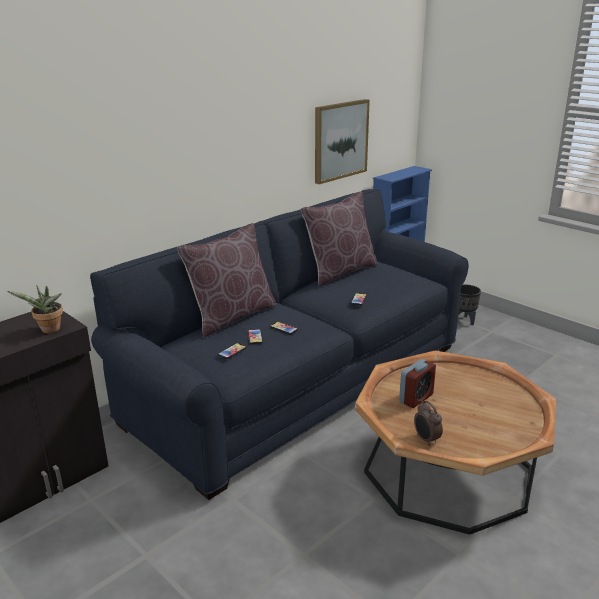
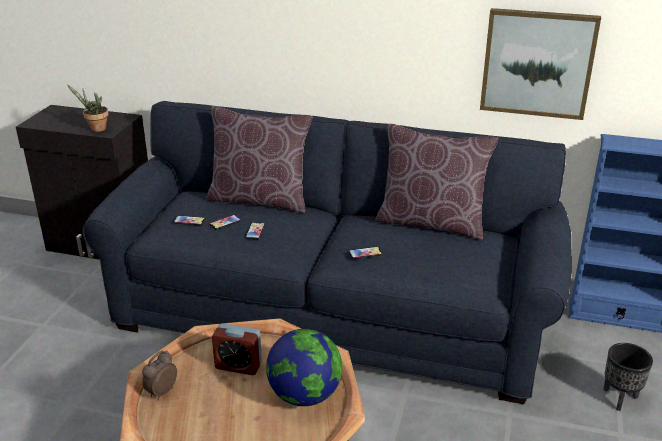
camera: 60 degrees right, 5 degrees up
none -> globe [266,329,342,406]

